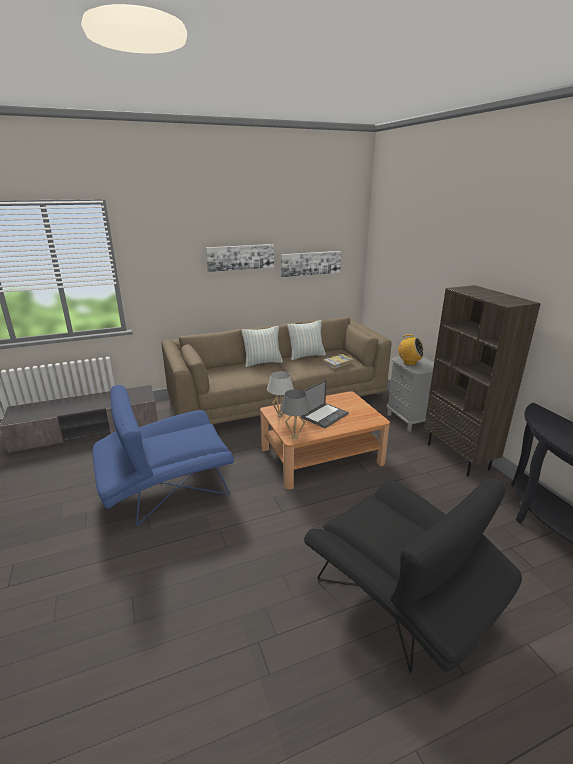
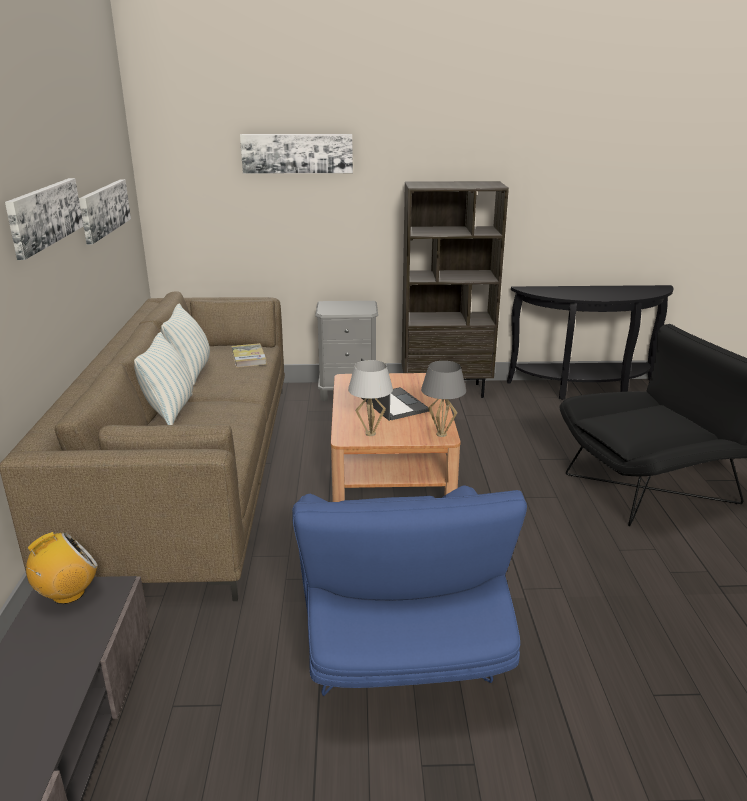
camera: 70 degrees left, 0 degrees up
radio [398,334,424,365] -> radio moved to [25,532,98,604]
none -> picture [240,134,353,174]

